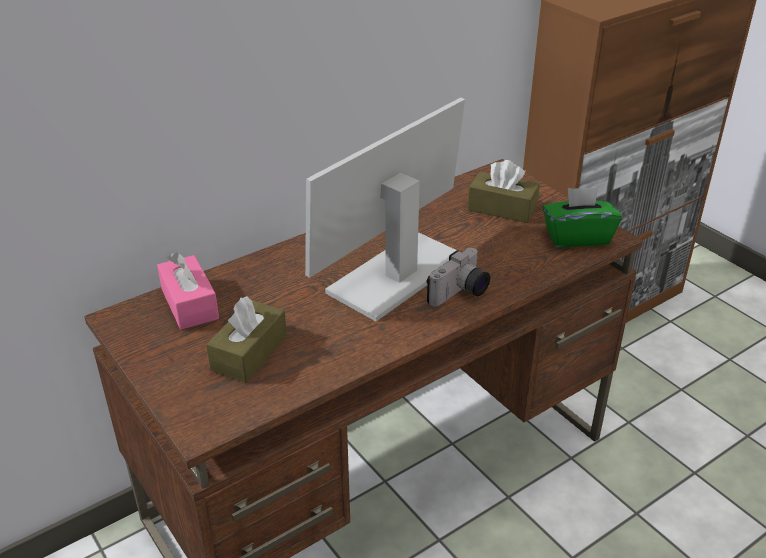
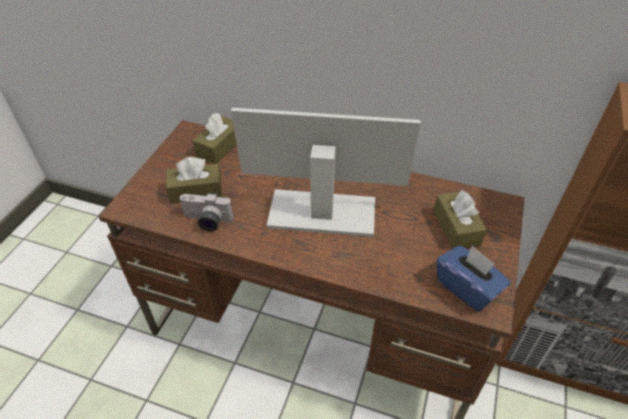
camera: 55 degrees right, 10 degrees up
pink tissue box [157,252,219,330] -> brown tissue box [193,113,237,164]
camera [427,248,490,306] -> camera moved to [179,193,234,232]
green tissue box [543,187,622,247] -> blue tissue box [436,245,511,312]

